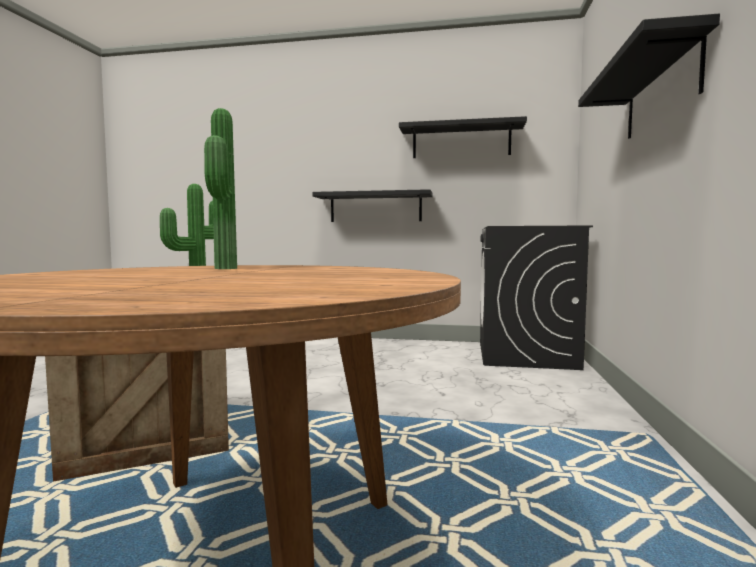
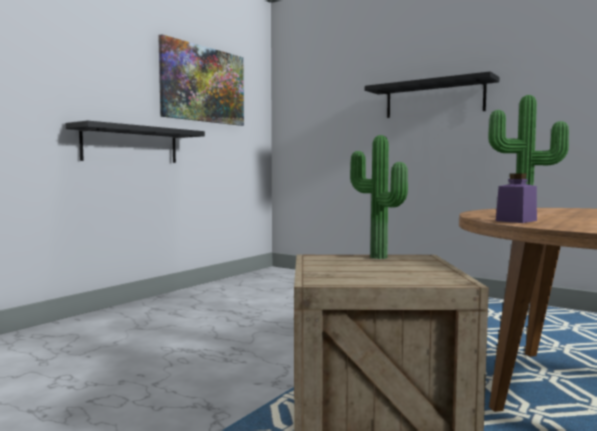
camera: 65 degrees left, 0 degrees up
black shelf [399,116,527,158] -> picture [158,34,244,126]
black washing machine [480,225,593,370] -> none
none -> purple jar [496,174,537,223]

